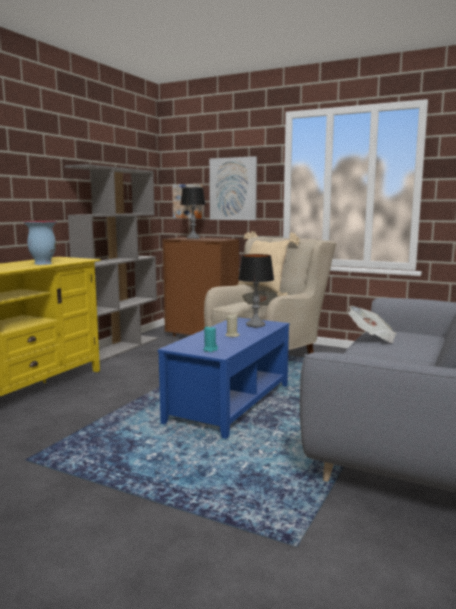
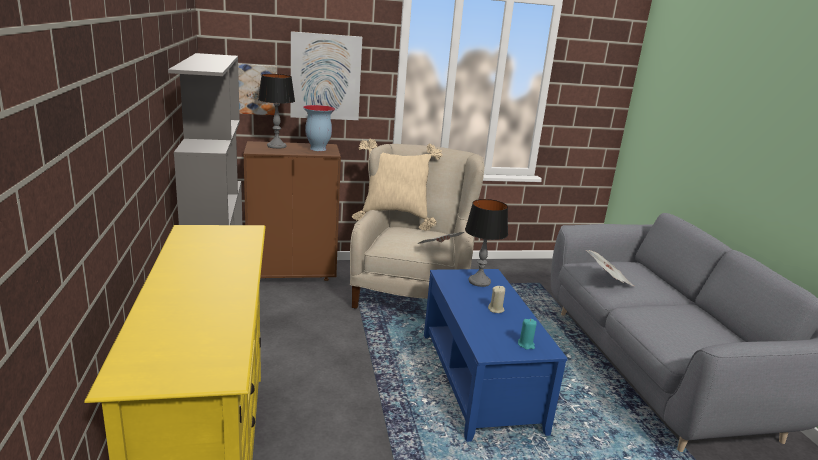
camera: 40 degrees left, 10 degrees up
vase [23,221,57,265] -> vase moved to [303,105,335,151]

